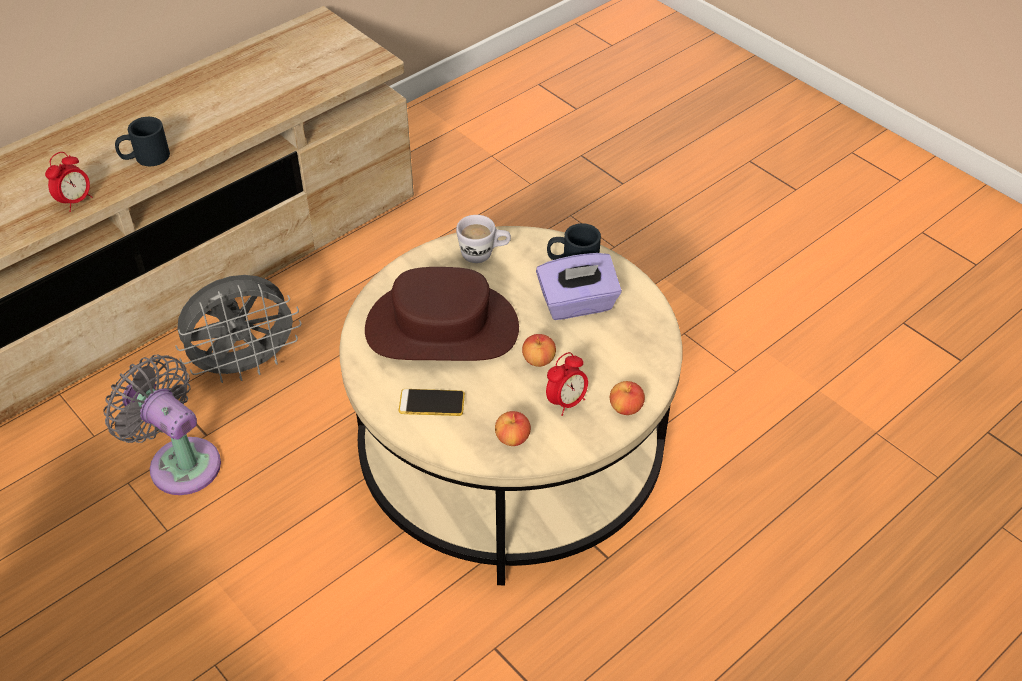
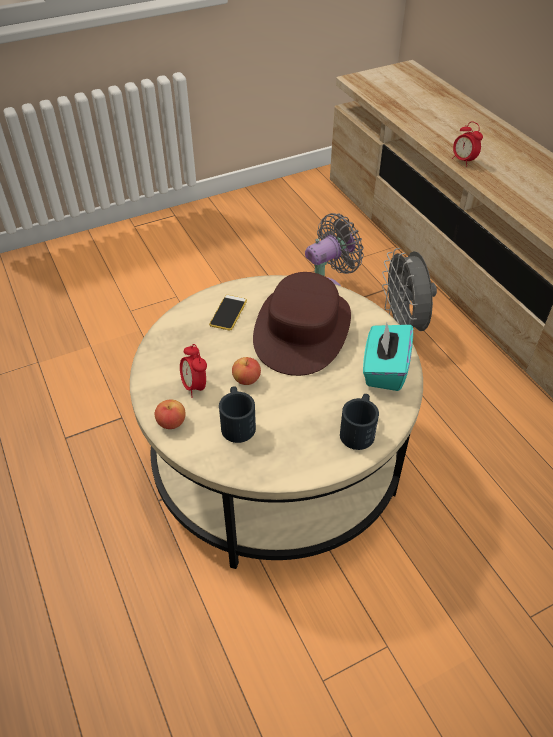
camera: 105 degrees right, 0 degrees up
black mug [115,117,170,166] -> black mug moved to [219,387,256,443]
white mug [456,215,511,263] -> turquoise tissue box [363,322,413,391]
apple [495,411,531,446] -> none
purple tissue box [536,253,622,320] -> none

